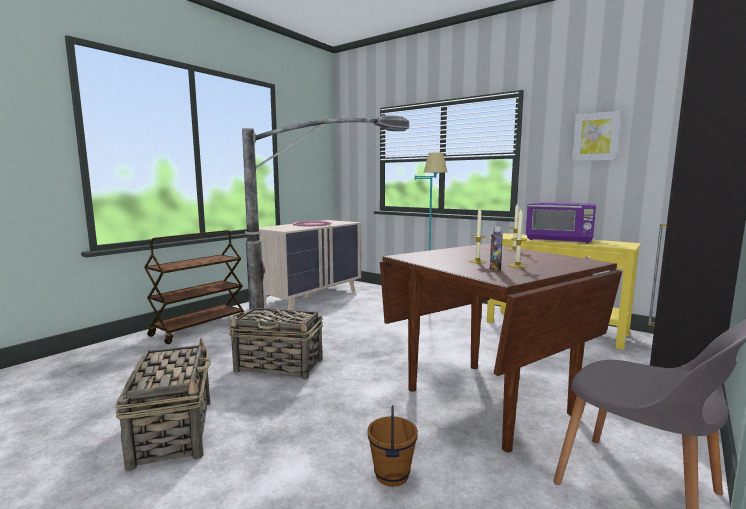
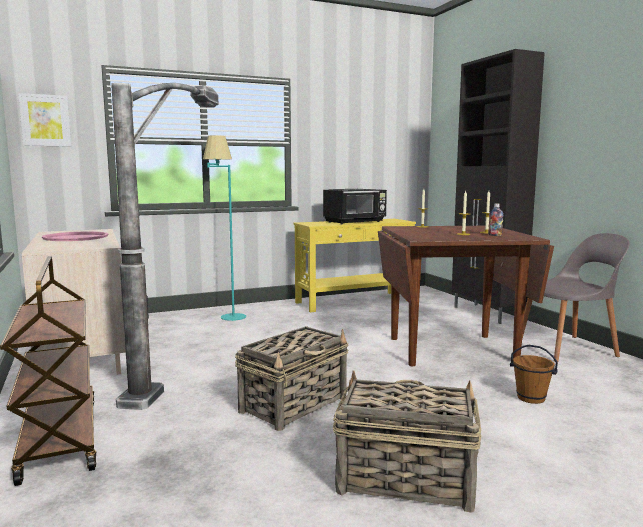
camera: 60 degrees left, 0 degrees up
purple microwave [526,202,596,243] -> black microwave [323,189,387,224]
picture [572,111,621,161] -> picture moved to [18,93,71,147]

